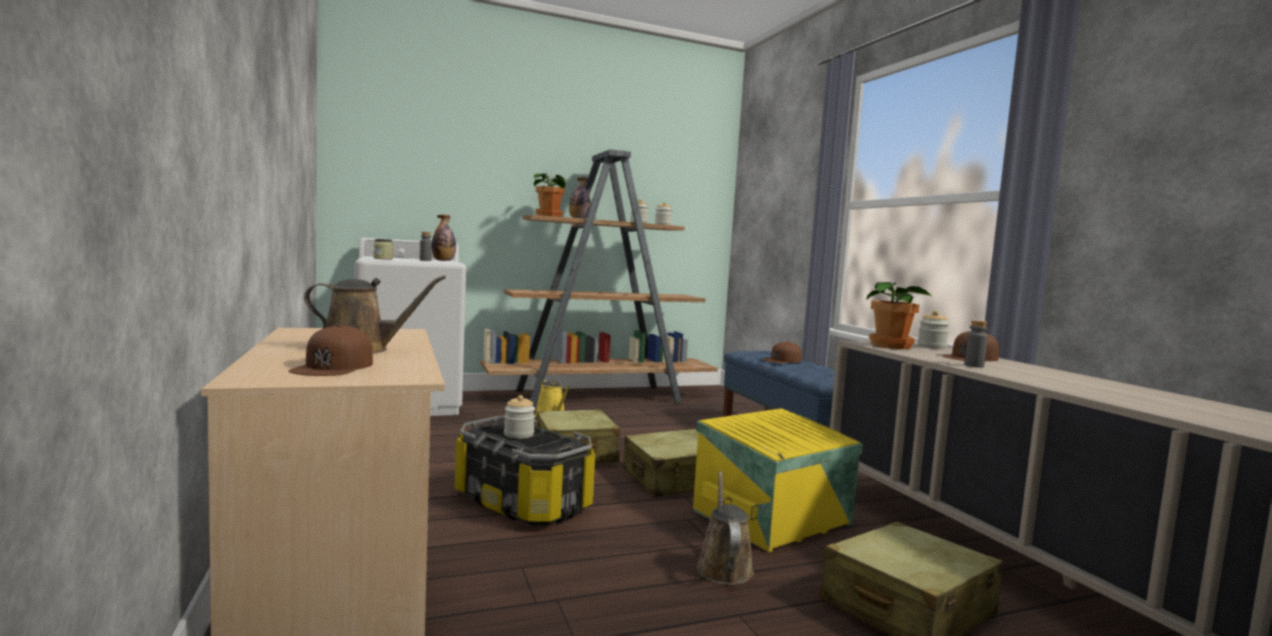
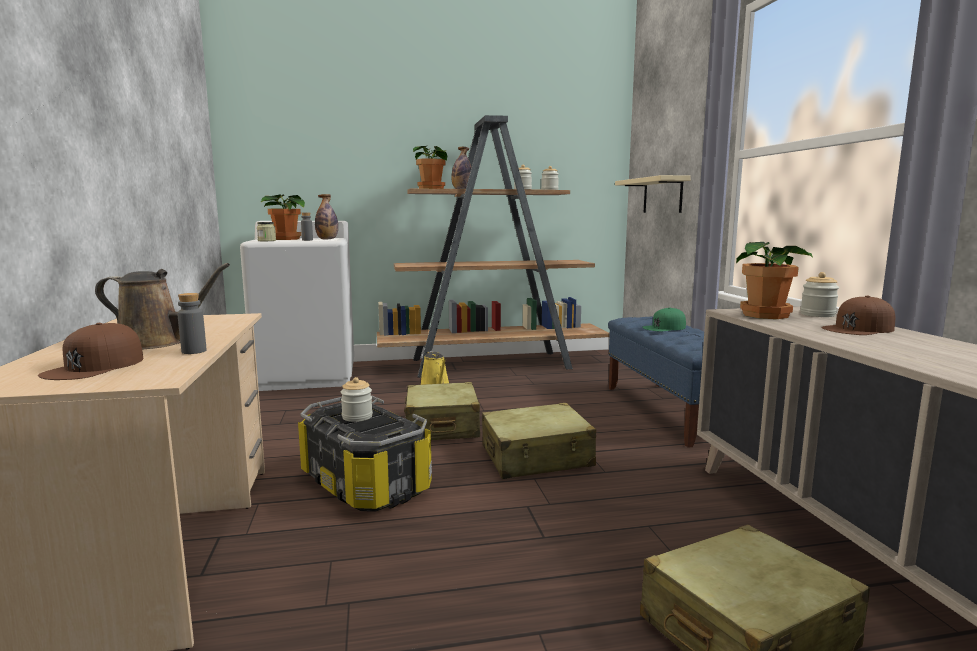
camera: 10 degrees right, 5 degrees up
yellow storage box [693,408,863,552] -> none
brown watering can [696,471,754,585] -> none
brown cap [762,341,802,363] -> green cap [642,307,686,332]
grey bottle [964,320,988,368] -> grey bottle moved to [177,293,206,354]
none -> potted plant [260,194,305,240]
none -> beige shelf [615,175,691,213]

